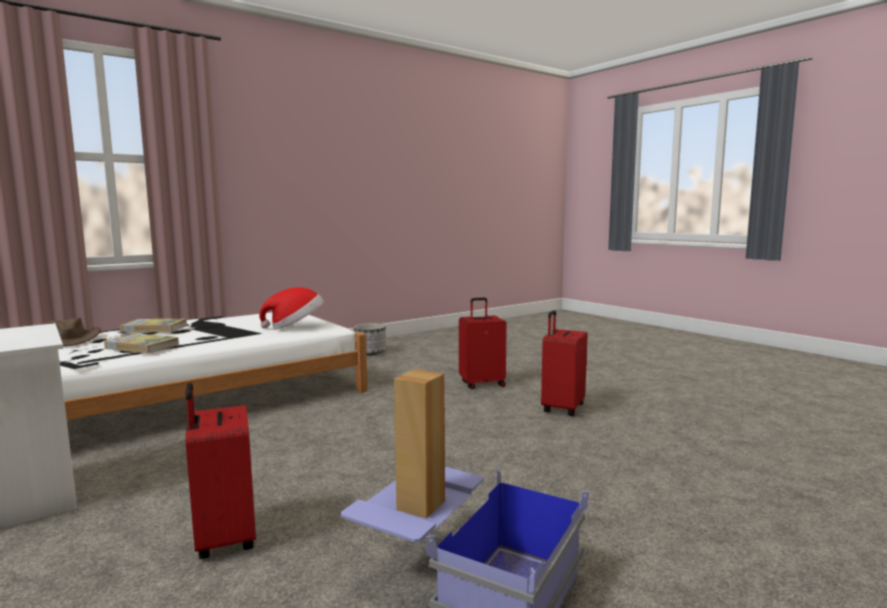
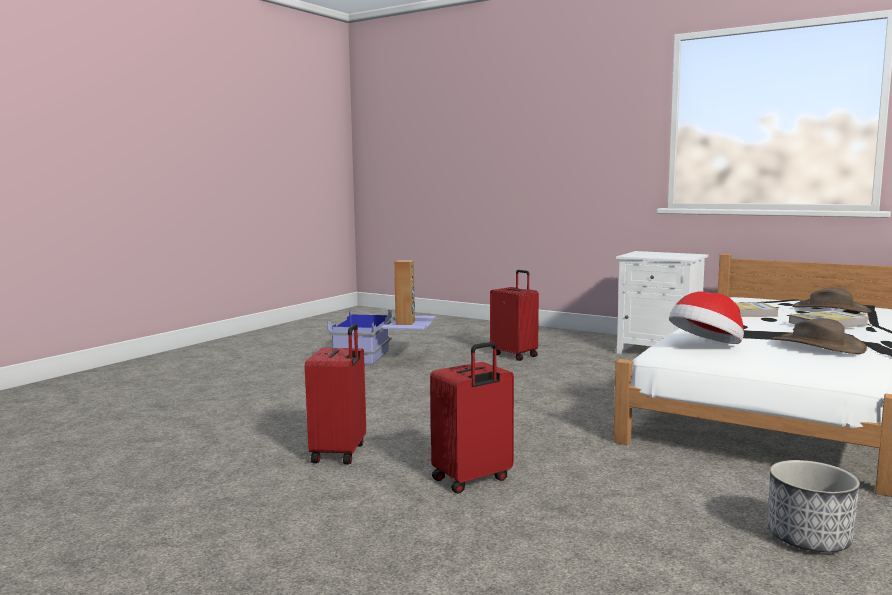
camera: 160 degrees right, 0 degrees up
none -> brown hat [772,318,867,354]

